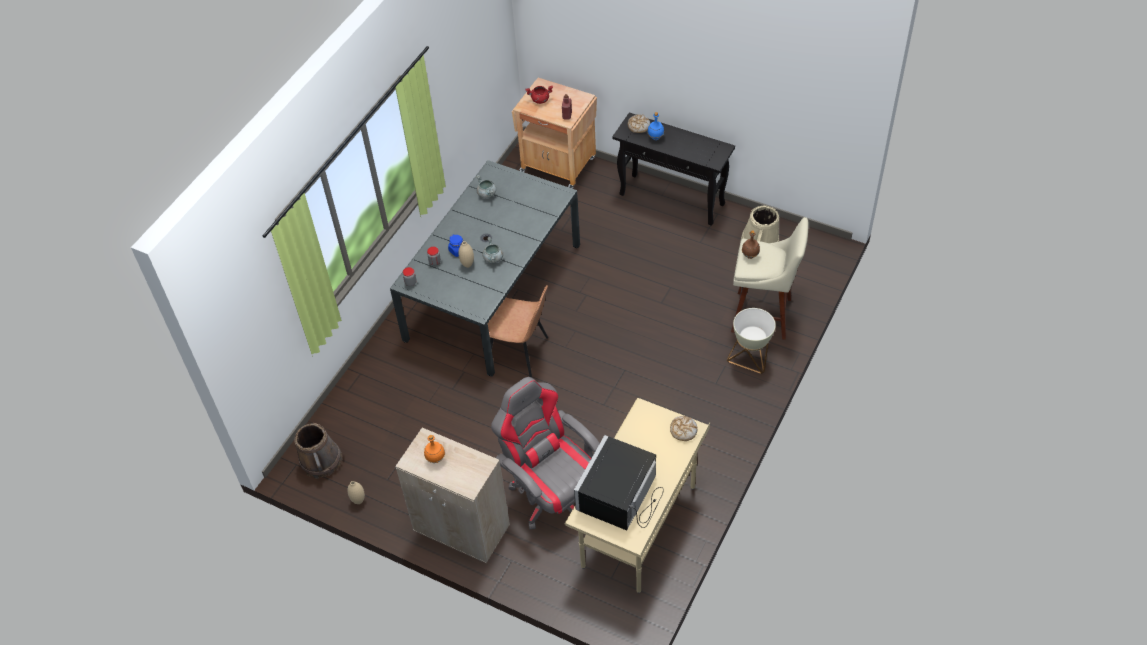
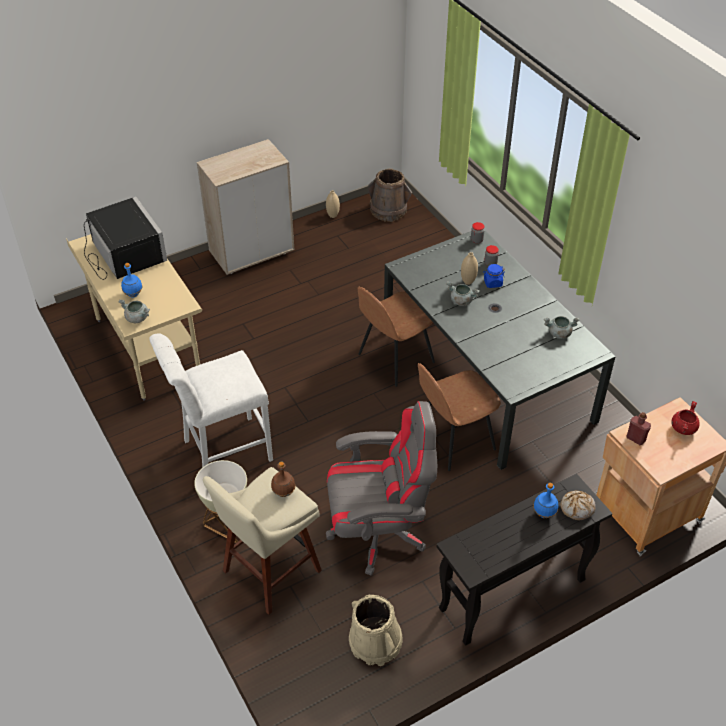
camera: 120 degrees right, 5 degrees down
orange bottle [424,435,445,463] -> none
grey office chair [491,377,600,530] -> grey office chair moved to [326,401,437,576]
bread [670,416,698,441] -> grey cooking pot [118,299,150,323]
none -> blue bottle [121,263,142,297]
none -> white stool [149,333,273,468]
none -> brown chair [418,363,501,471]

